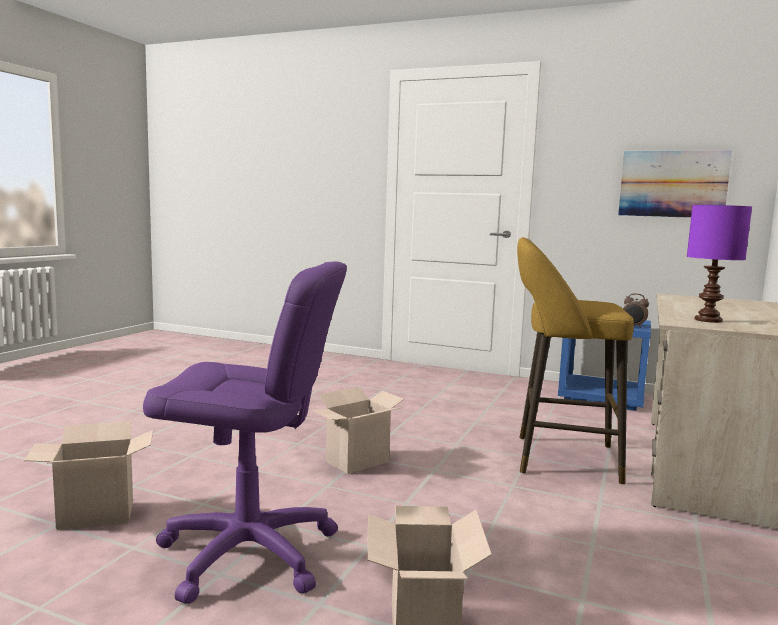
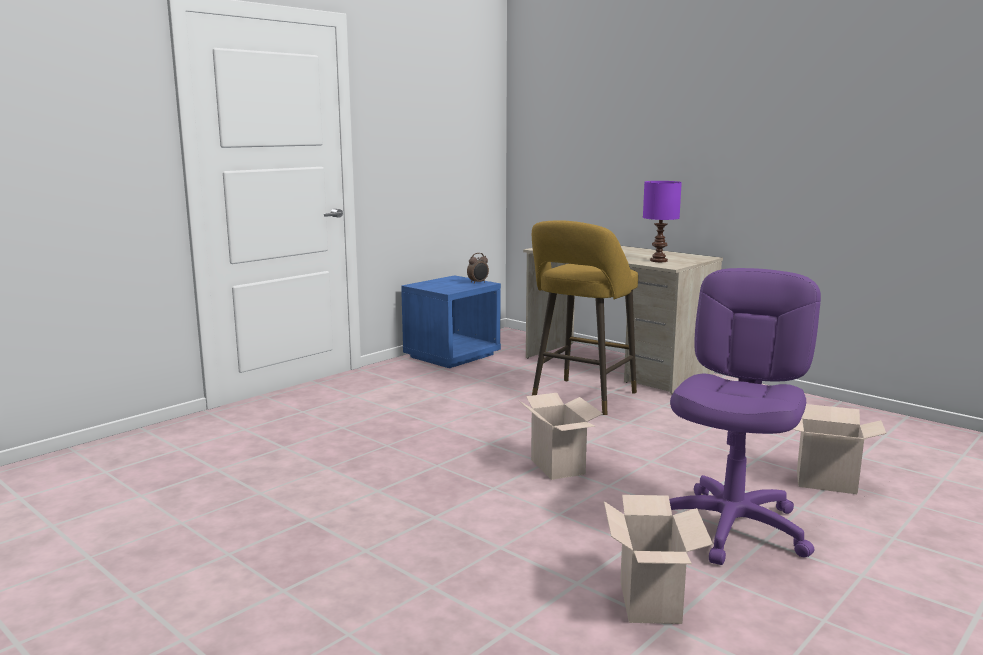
camera: 70 degrees left, 5 degrees up
picture [618,150,732,218] -> none

